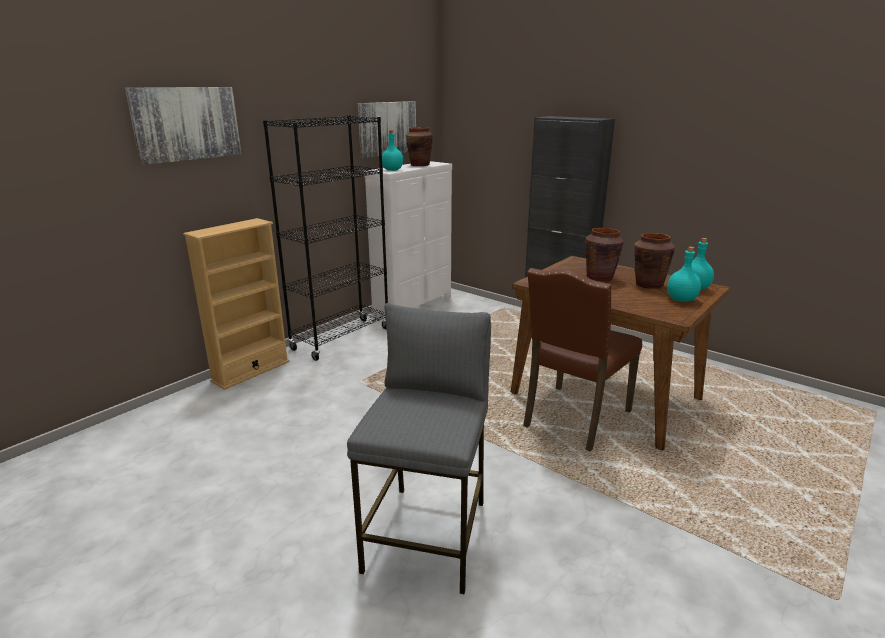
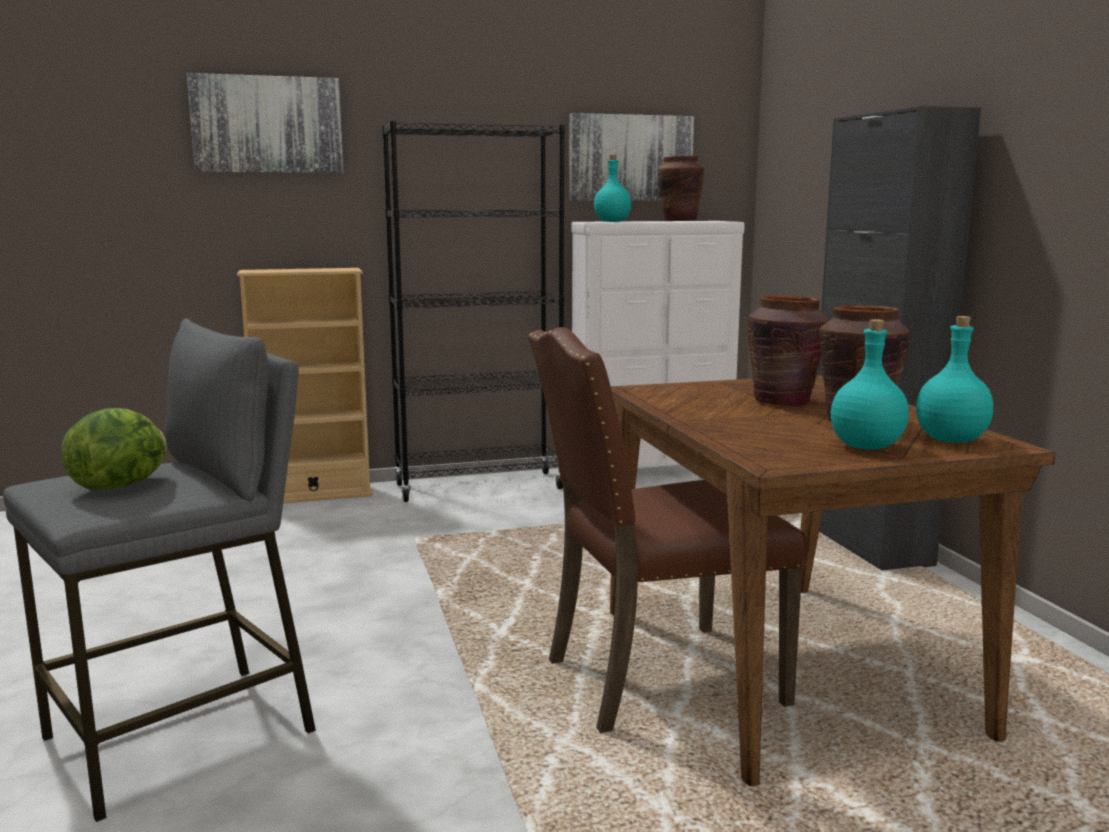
camera: 35 degrees right, 10 degrees down
none -> lettuce [61,408,167,490]

